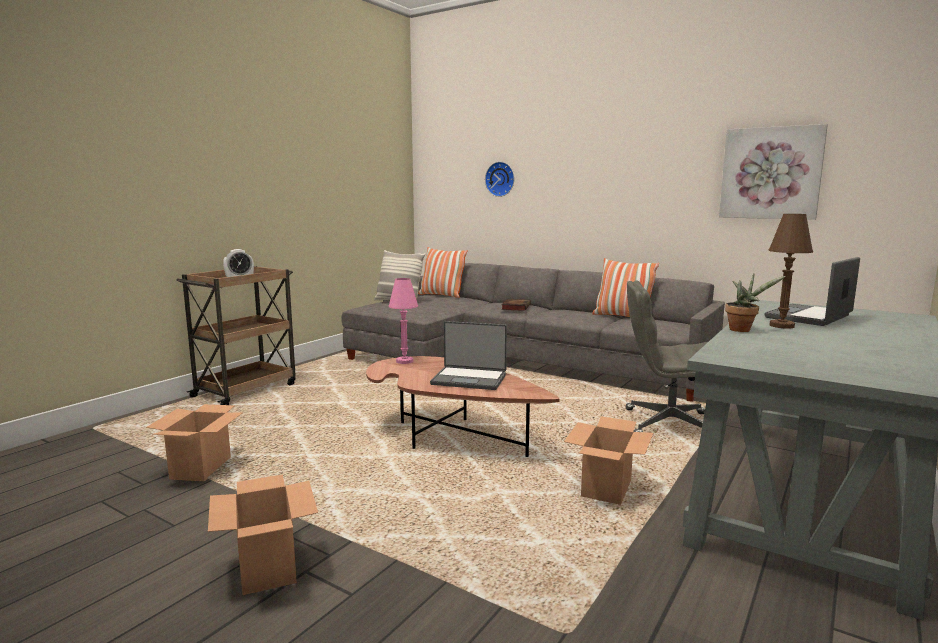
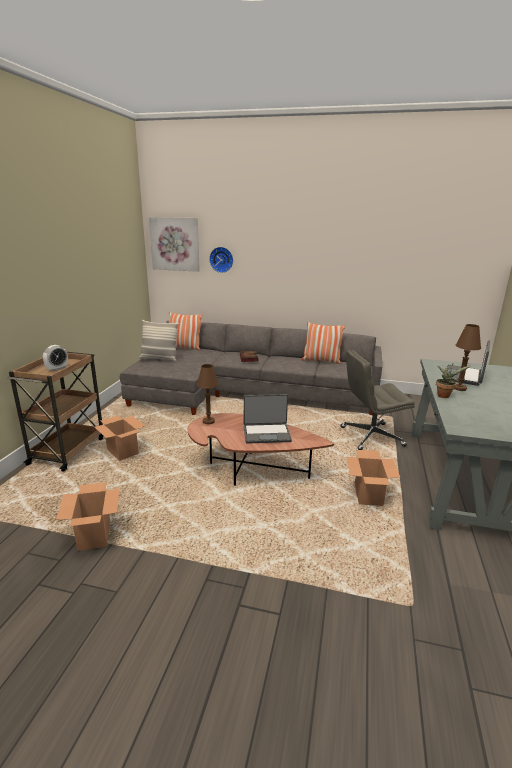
camera: 20 degrees left, 10 degrees up
cardboard box [208,474,318,595] -> cardboard box moved to [95,415,145,461]
pink table lamp [388,278,418,364] -> brown table lamp [197,364,218,424]
picture [719,124,828,220] -> picture moved to [149,217,200,272]

